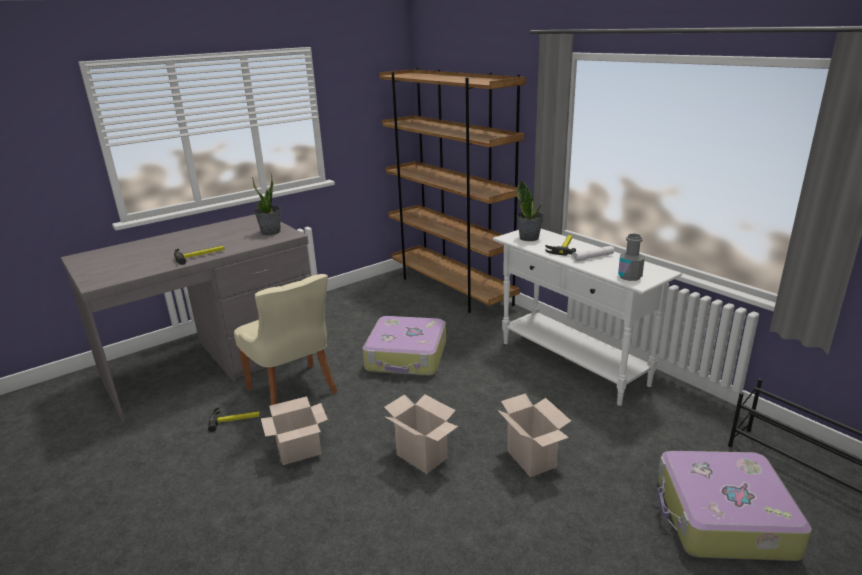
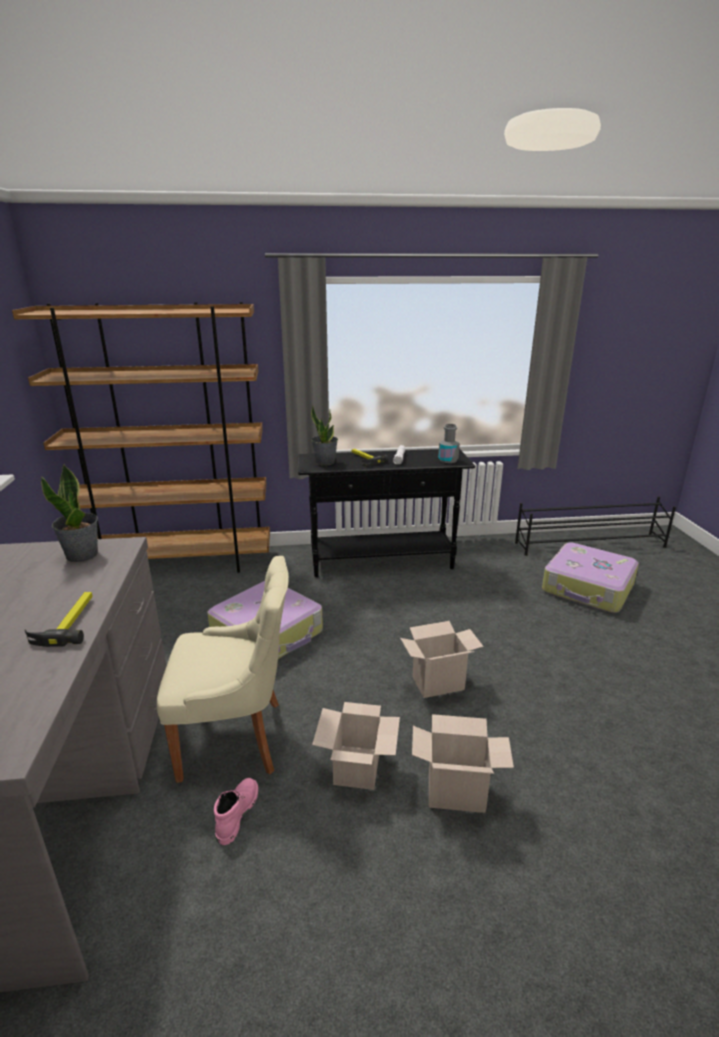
camera: 60 degrees left, 0 degrees up
hammer [208,407,260,432] -> pink boot [214,778,258,845]
white console table [493,229,682,406] -> black console table [297,449,475,577]
cardboard box [497,393,571,477] -> cardboard box moved to [412,714,514,813]

